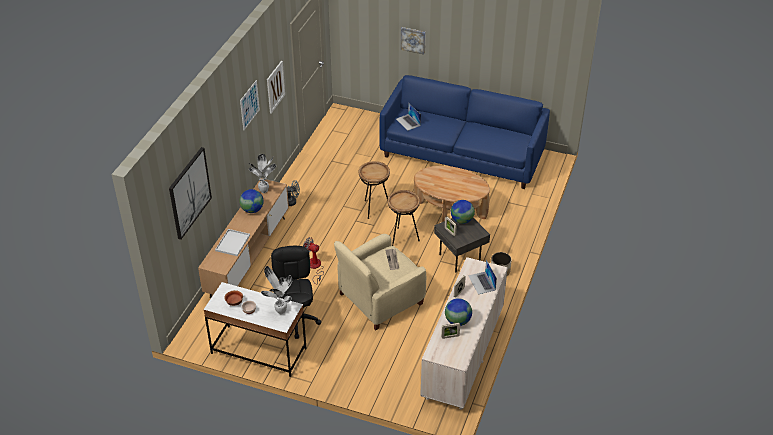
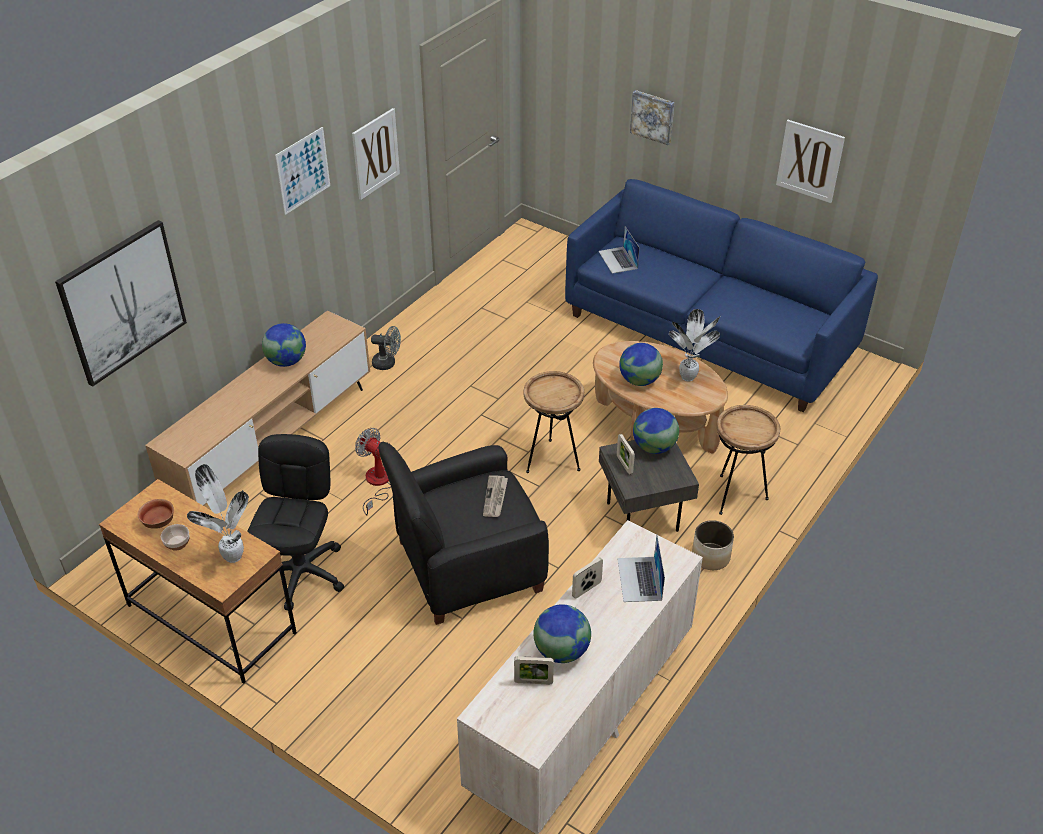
camera: 15 degrees right, 0 degrees up
white desk [204,282,306,377] -> brown desk [99,479,297,684]
white tray [215,229,250,256] -> none
potted plant [249,154,276,193] -> potted plant moved to [669,309,721,382]
beige armchair [334,234,426,330] -> black armchair [378,442,549,625]
brown side table [359,161,390,219] -> brown side table moved to [717,405,780,515]
none -> globe [619,343,663,386]
none -> picture [776,120,845,203]

